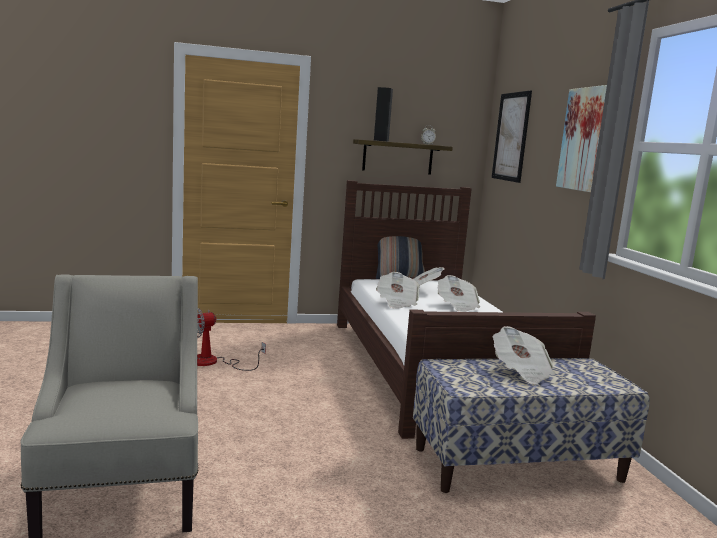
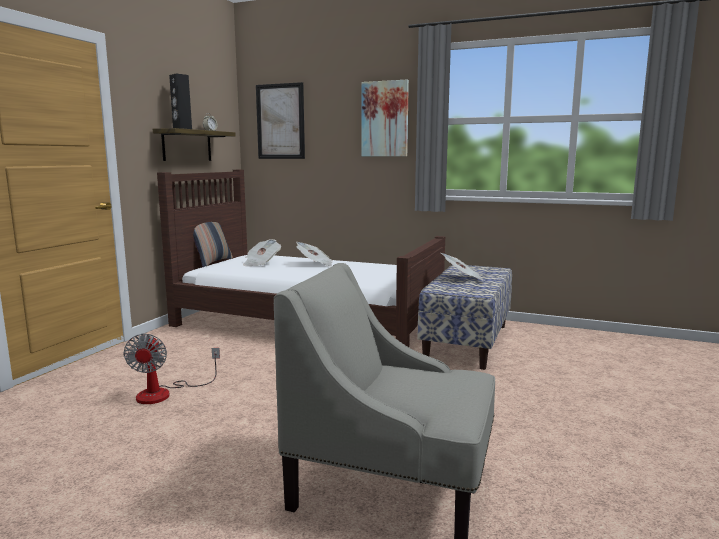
camera: 55 degrees left, 0 degrees up
newspaper [376,272,420,309] -> none

